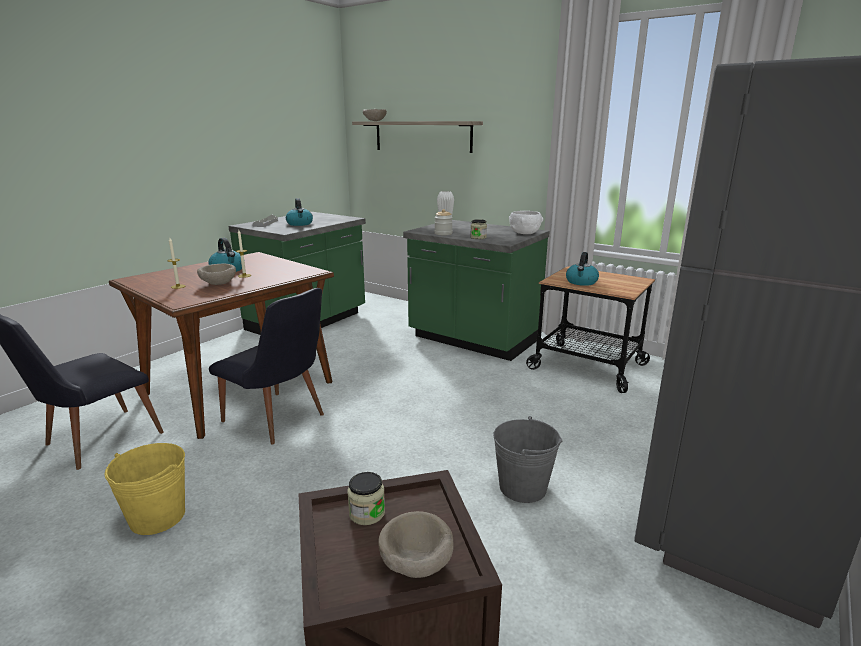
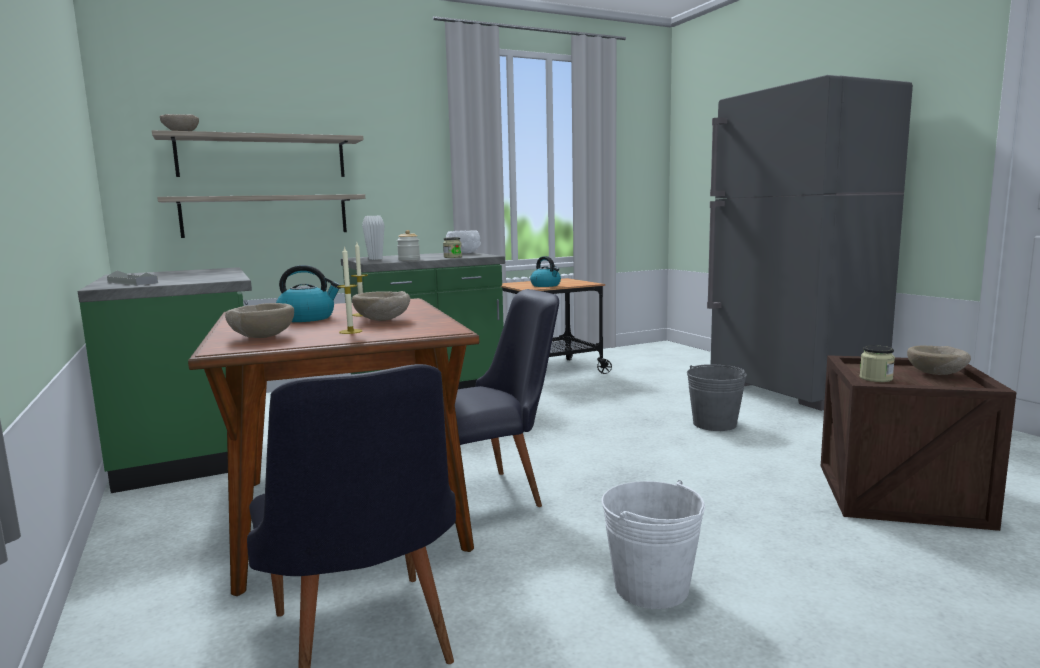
camera: 60 degrees left, 10 degrees down
yellow bucket [104,443,185,535] -> white bucket [602,480,705,609]
kettle [286,198,313,226] -> none
none -> shelf [157,194,365,238]
none -> beige bowl [225,303,294,338]

